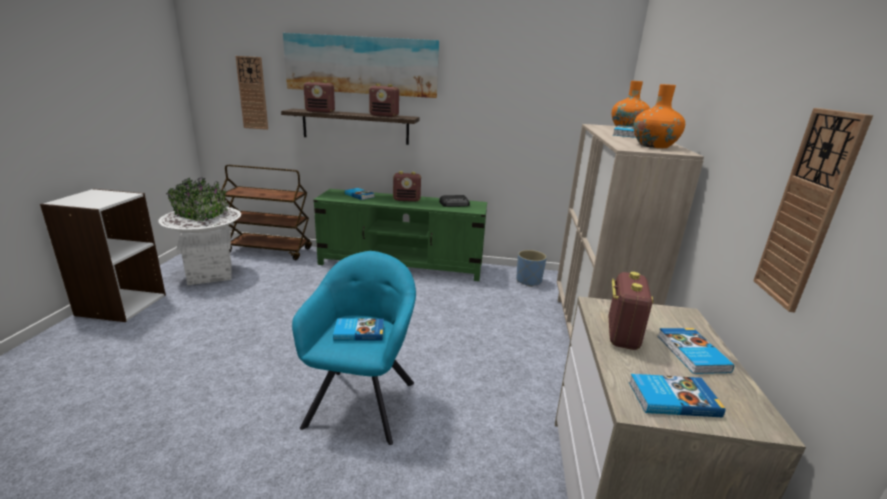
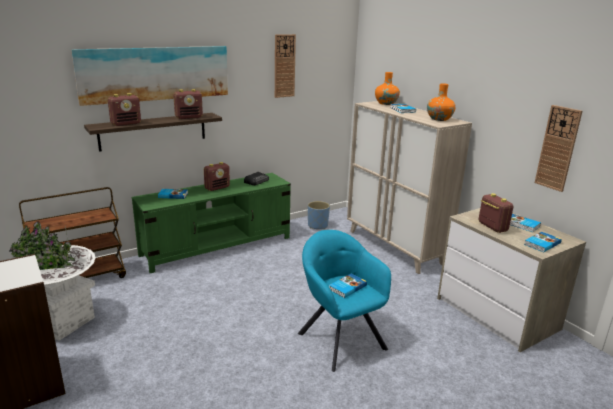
camera: 40 degrees left, 0 degrees up
wall clock [236,56,268,130] -> wall clock moved to [275,34,296,98]

